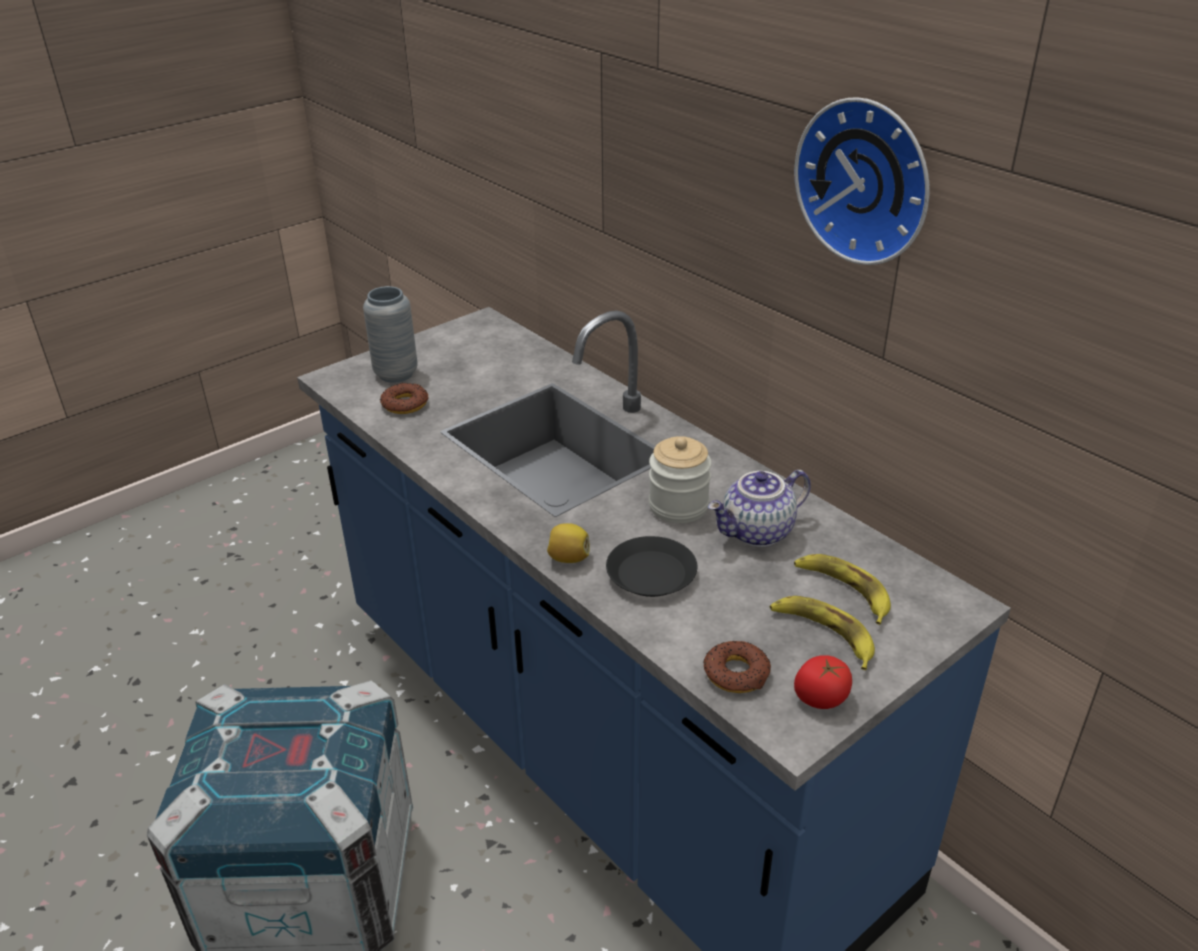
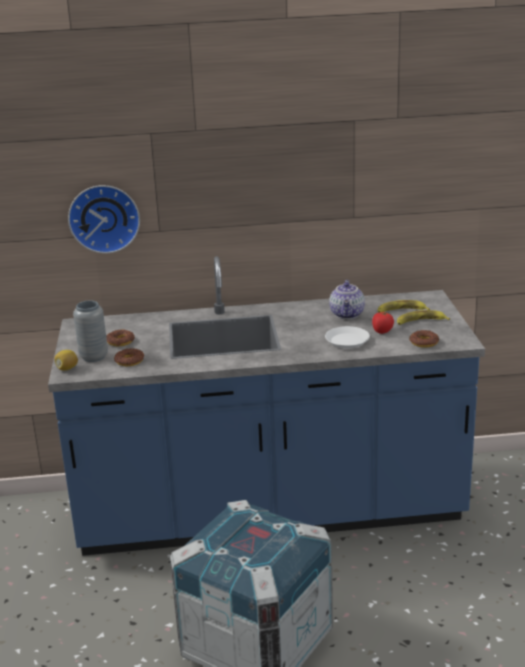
camera: 55 degrees left, 10 degrees down
lemon [547,523,590,563] -> lemon moved to [55,350,78,371]
black plate [606,536,697,597] -> white plate [325,326,370,348]
jar [649,436,712,523] -> none
wall clock [794,97,930,265] -> wall clock moved to [68,185,140,253]
tomato [794,655,852,709] -> tomato moved to [372,312,394,334]
none -> donut [106,329,135,346]

